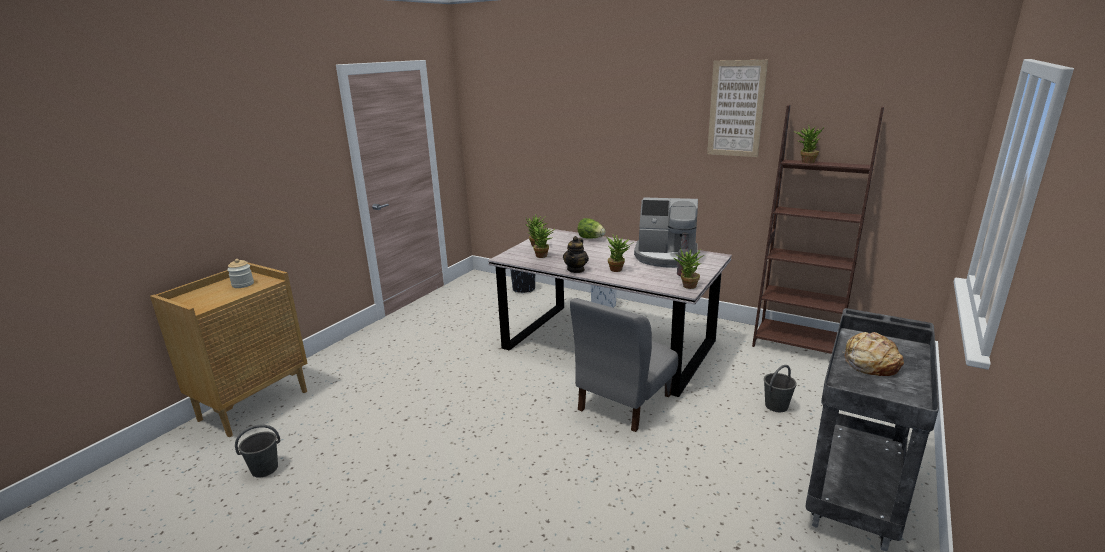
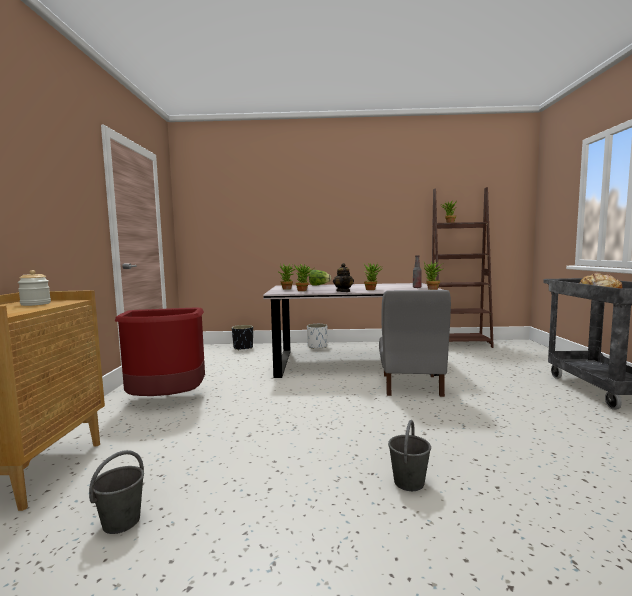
camera: 30 degrees left, 15 degrees down
coffee machine [634,197,698,268] -> none
picture [707,60,768,157] -> none
grey bucket [764,365,796,412] -> grey bucket moved to [388,420,431,491]
none -> red trash can [115,308,205,396]

